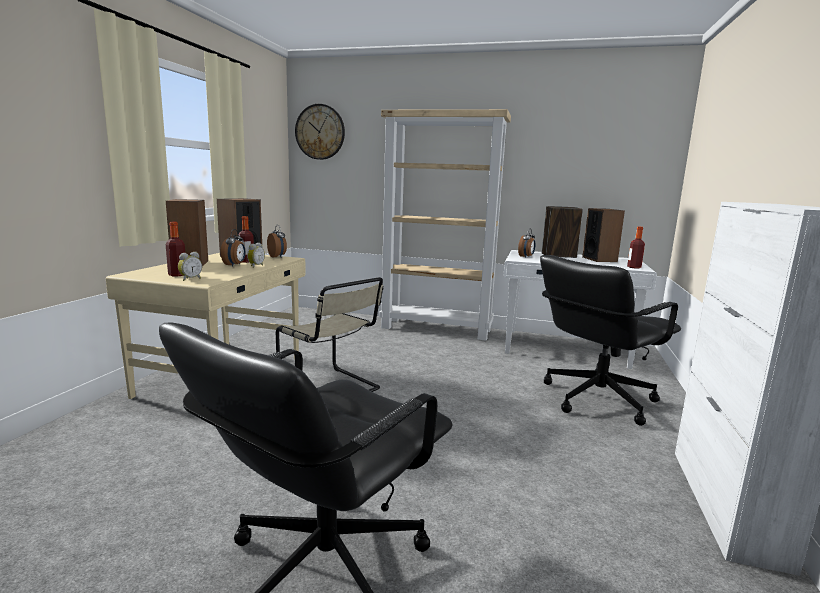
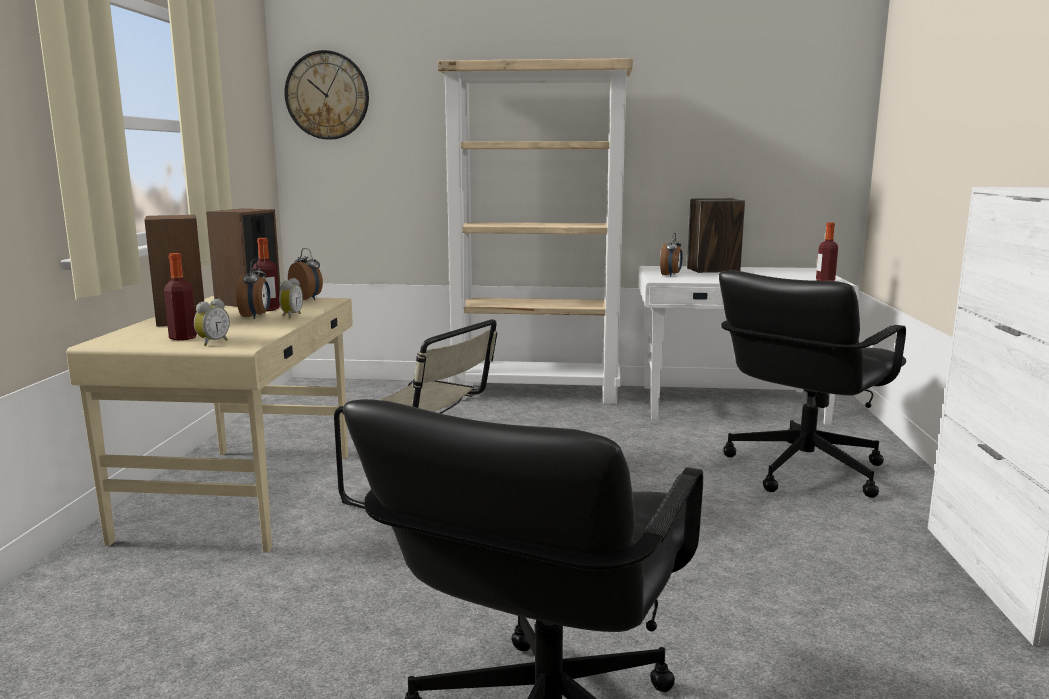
camera: 10 degrees left, 0 degrees up
speaker [582,208,625,262] -> none

